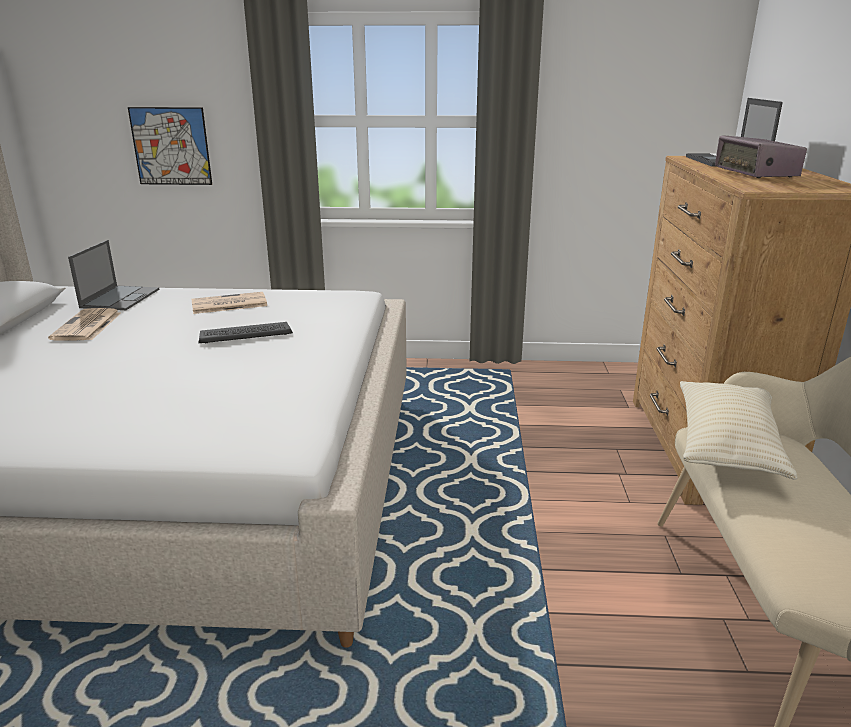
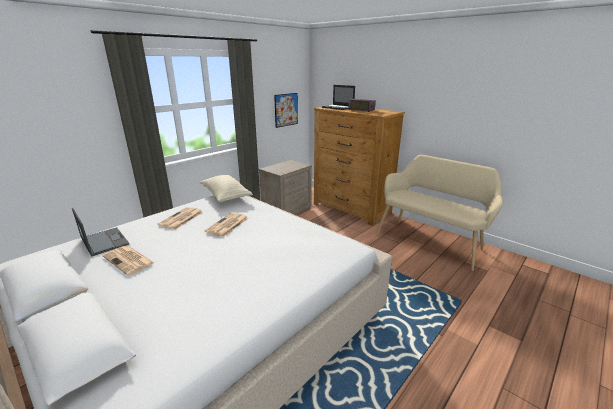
camera: 50 degrees left, 0 degrees up
picture [128,107,212,185] -> picture moved to [274,93,298,128]
keyboard [198,322,293,343] -> newspaper [205,213,248,237]
beige pillow [680,381,797,480] -> beige pillow moved to [200,175,253,202]
none -> beige nightstand [259,160,312,215]

